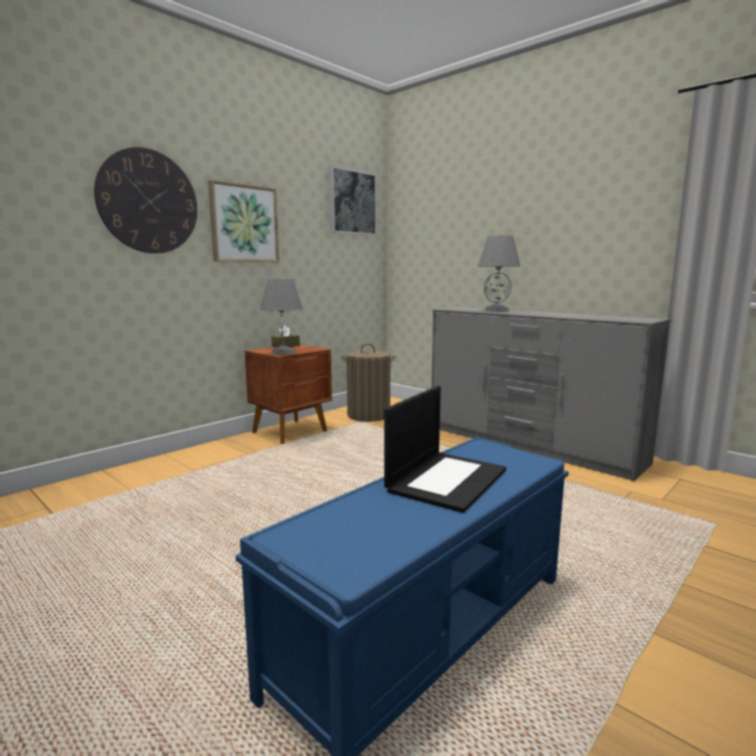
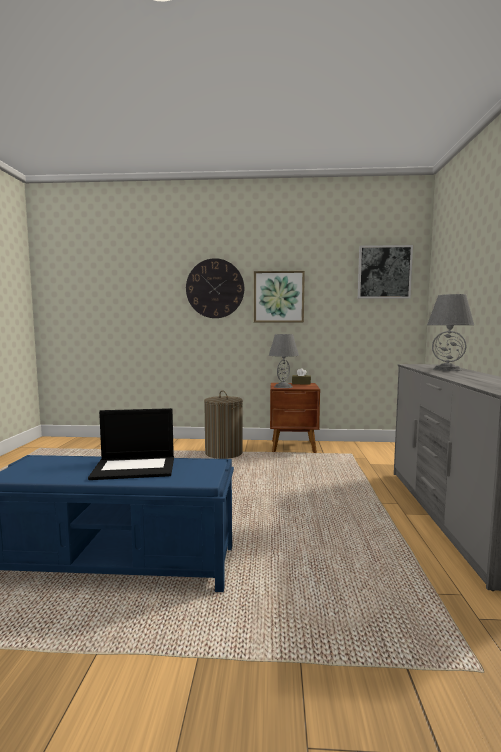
camera: 50 degrees right, 5 degrees down
laundry basket [341,343,396,422] -> laundry basket moved to [204,390,243,459]

